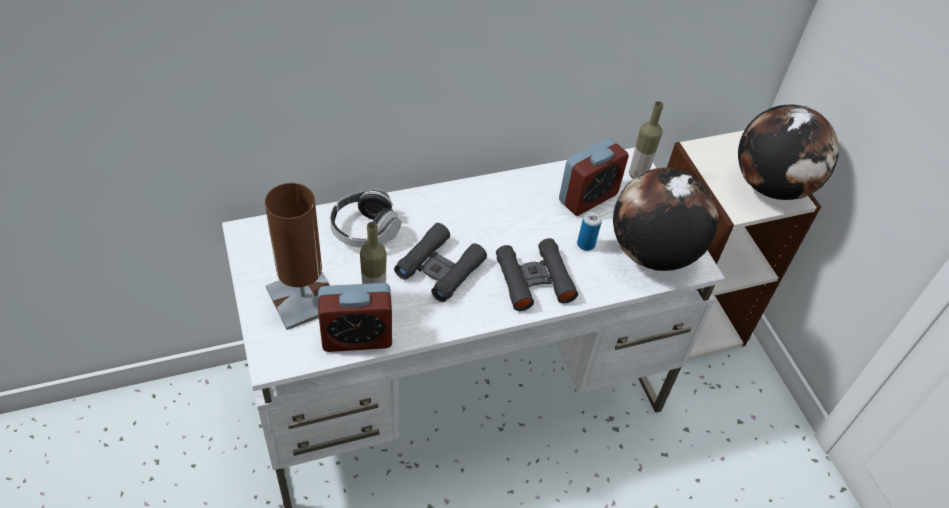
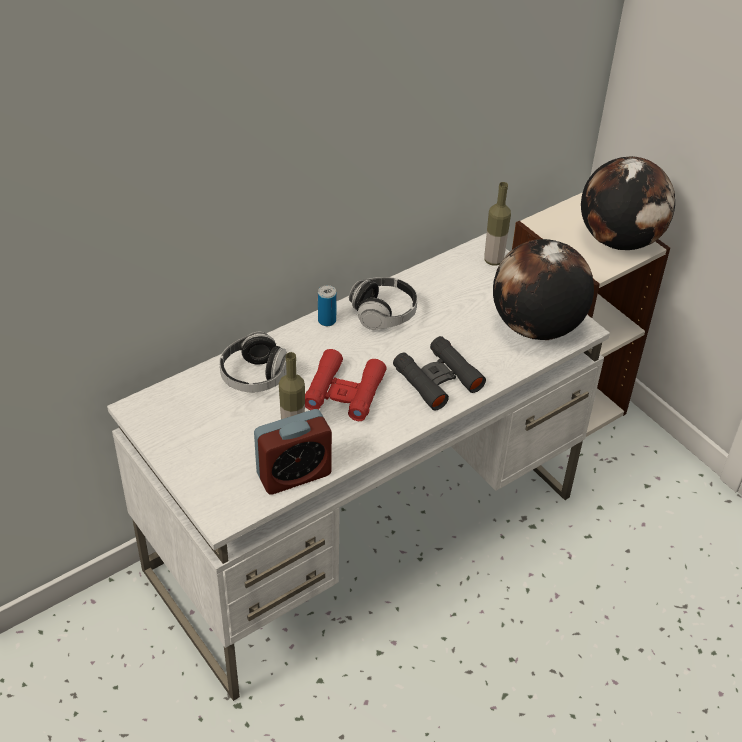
camera: 15 degrees left, 5 degrees down
brown table lamp [265,183,330,330] -> none
black binoculars [394,223,487,302] -> red binoculars [305,349,387,421]
alarm clock [559,138,629,216] -> none
can [577,211,602,251] -> can moved to [318,285,337,326]
none -> headphones [349,277,417,330]

